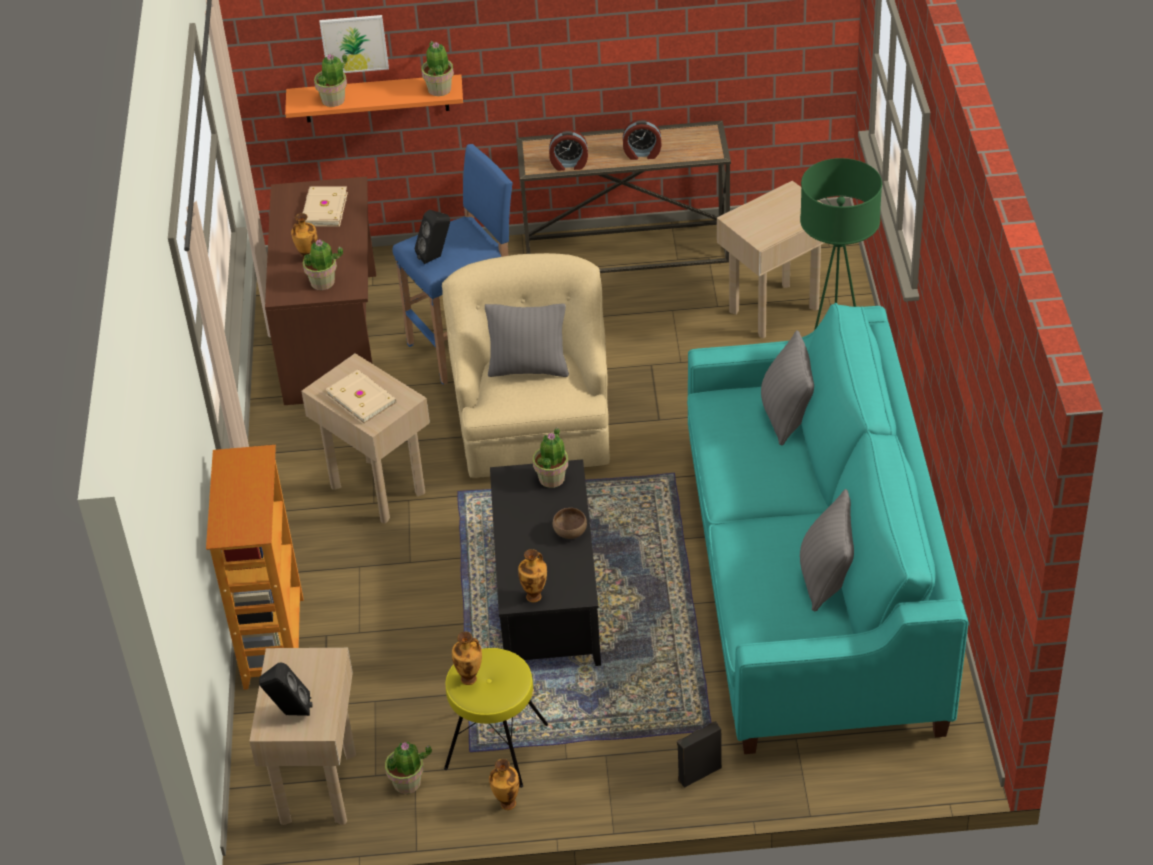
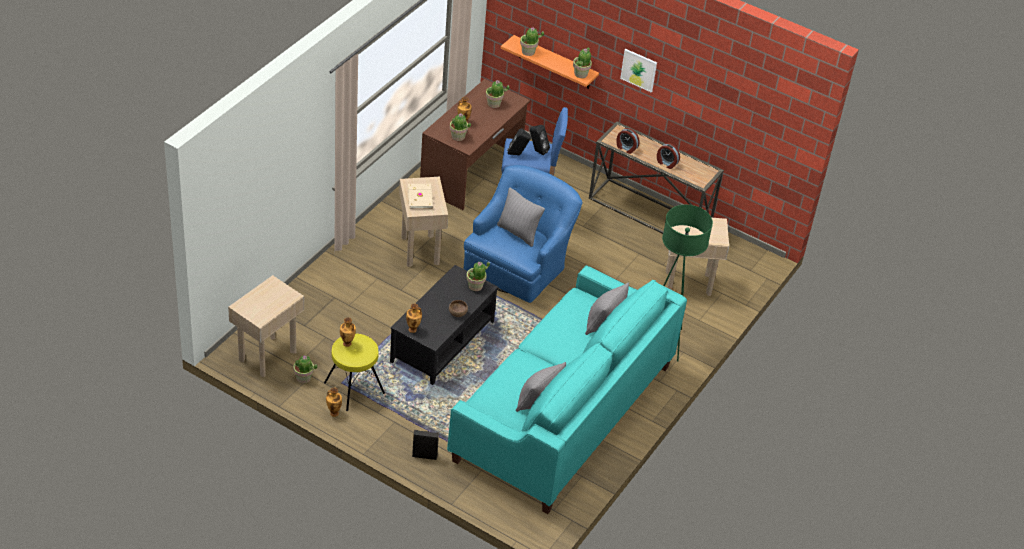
camera: 30 degrees right, 0 degrees up
bookcase [206,445,304,690] -> none
black speaker [259,662,313,716] -> black speaker moved to [530,125,550,156]
beige book [303,187,348,227] -> potted plant [486,80,510,108]
picture [320,15,389,73] -> picture moved to [620,49,657,92]
beige armchair [442,253,610,478] -> blue armchair [463,165,582,303]

